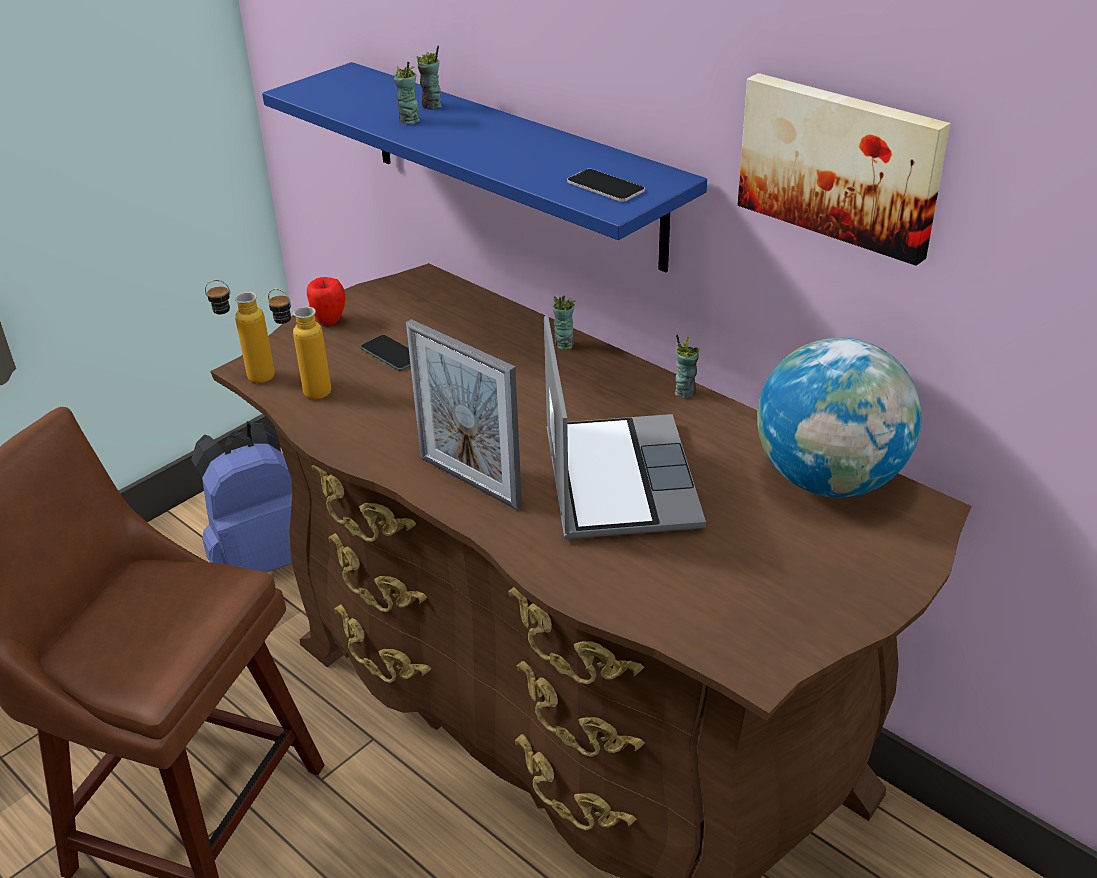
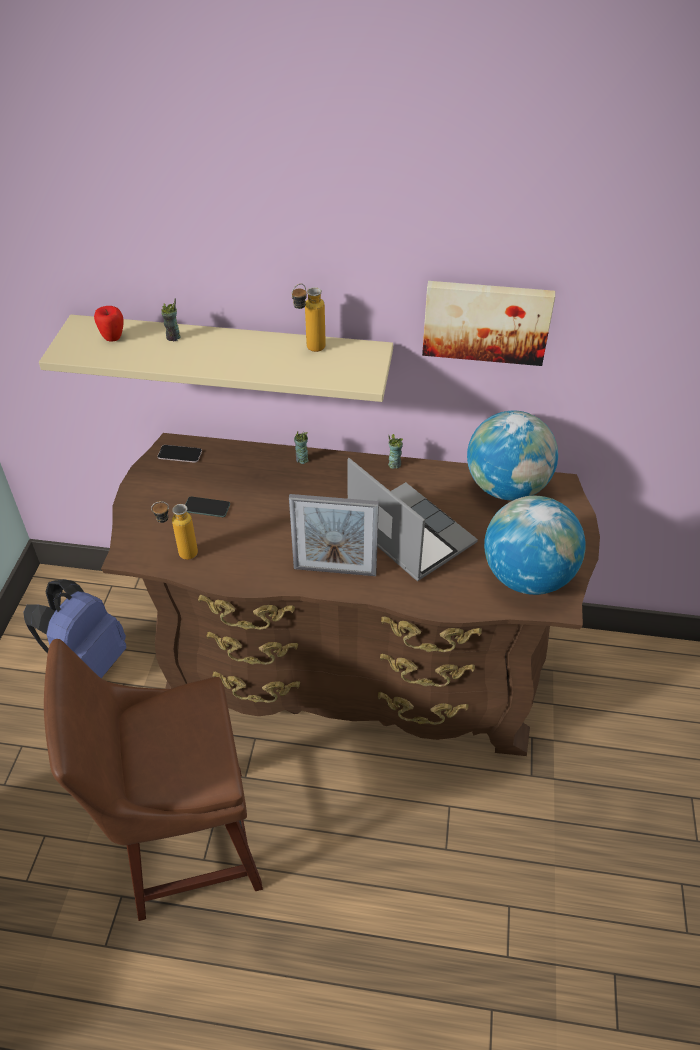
camera: 35 degrees left, 10 degrees up
bottle [205,280,275,383] -> bottle moved to [292,284,326,352]
blue shelf [262,62,707,272] -> beige shelf [39,315,393,402]
apple [307,277,345,325] -> apple moved to [94,306,124,341]
cup [394,62,420,125] -> none
phone [567,169,645,202] -> phone moved to [157,445,202,463]
none -> globe [484,496,585,595]

